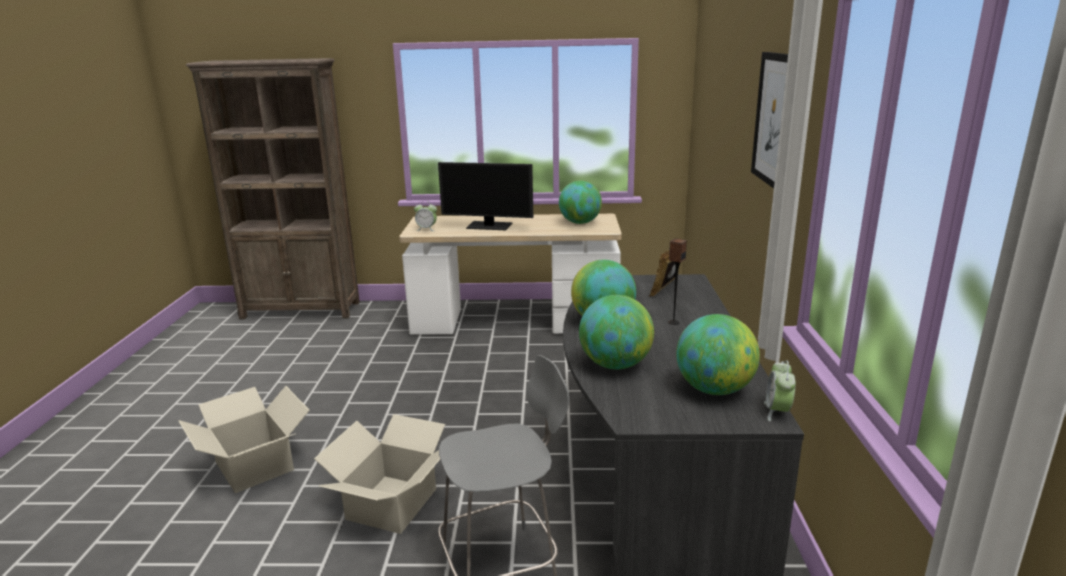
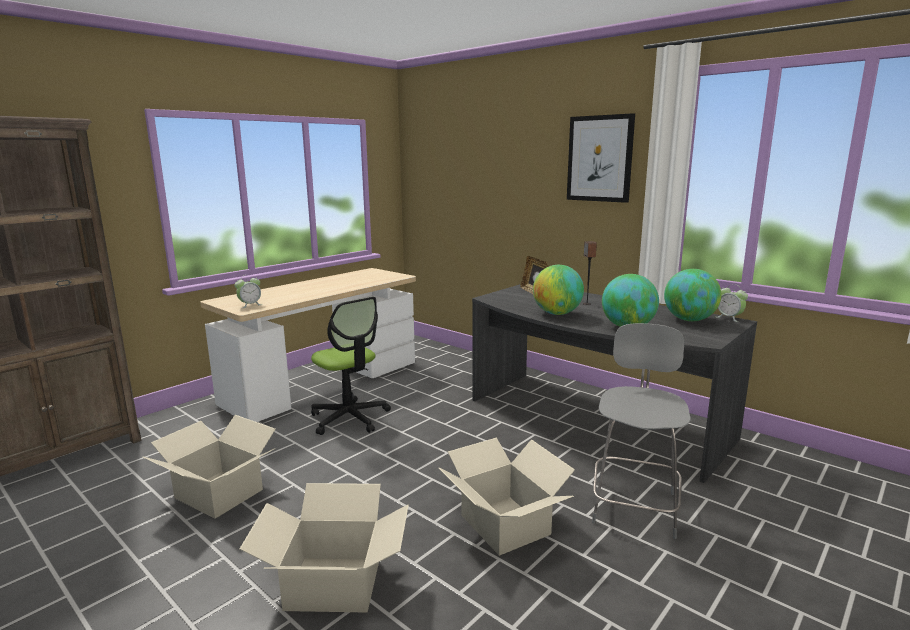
camera: 50 degrees left, 5 degrees down
monitor [438,162,533,230] -> none
globe [559,181,602,224] -> none
none -> cardboard box [143,415,276,519]
none -> office chair [311,297,391,435]

